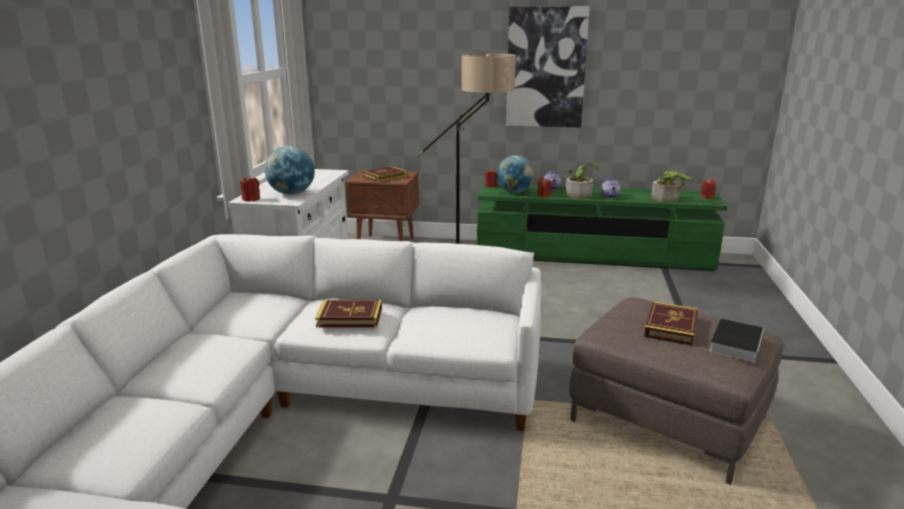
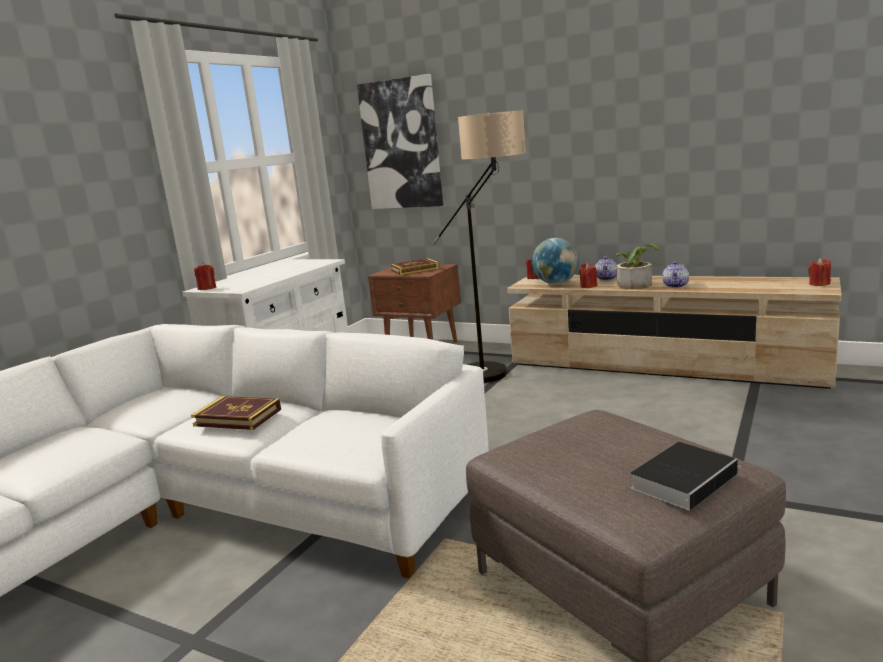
camera: 20 degrees right, 5 degrees down
globe [265,146,315,195] -> none
green tv stand [477,183,728,271] -> beige tv stand [507,275,841,389]
picture [506,6,590,127] -> picture moved to [357,74,443,209]
book [644,301,698,346] -> none
potted plant [651,171,693,203] -> none

